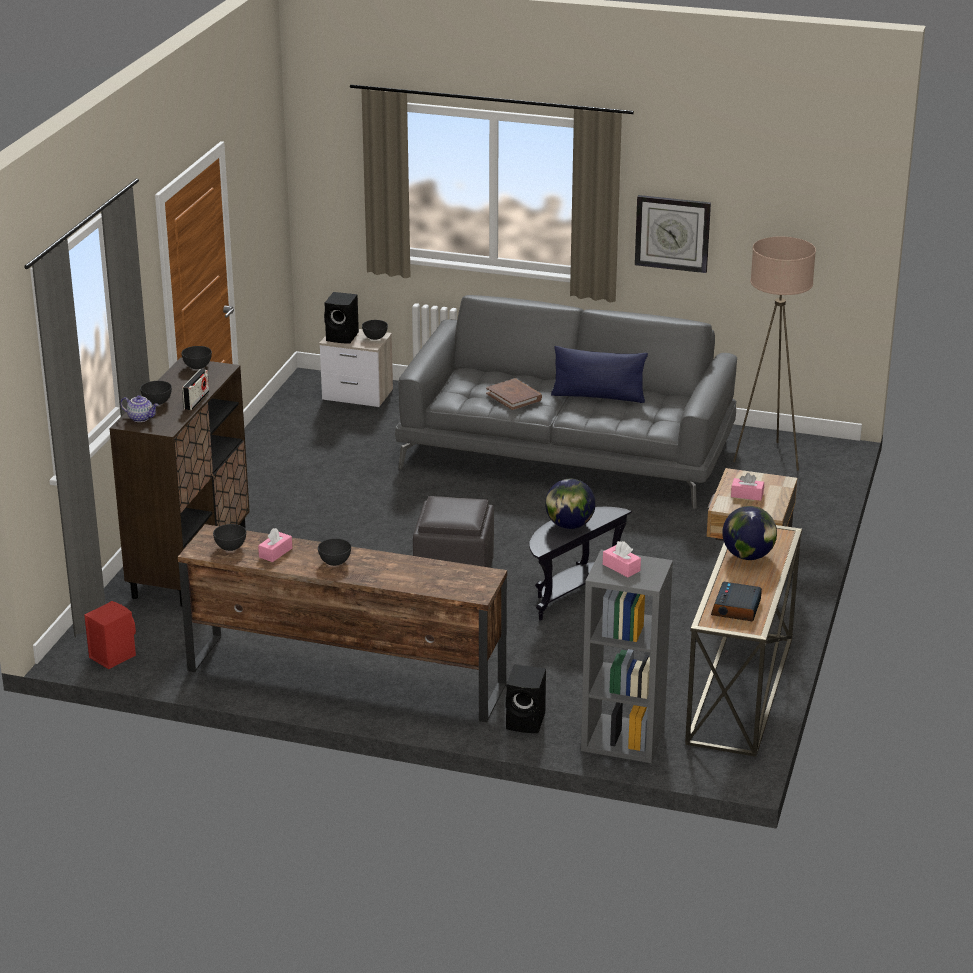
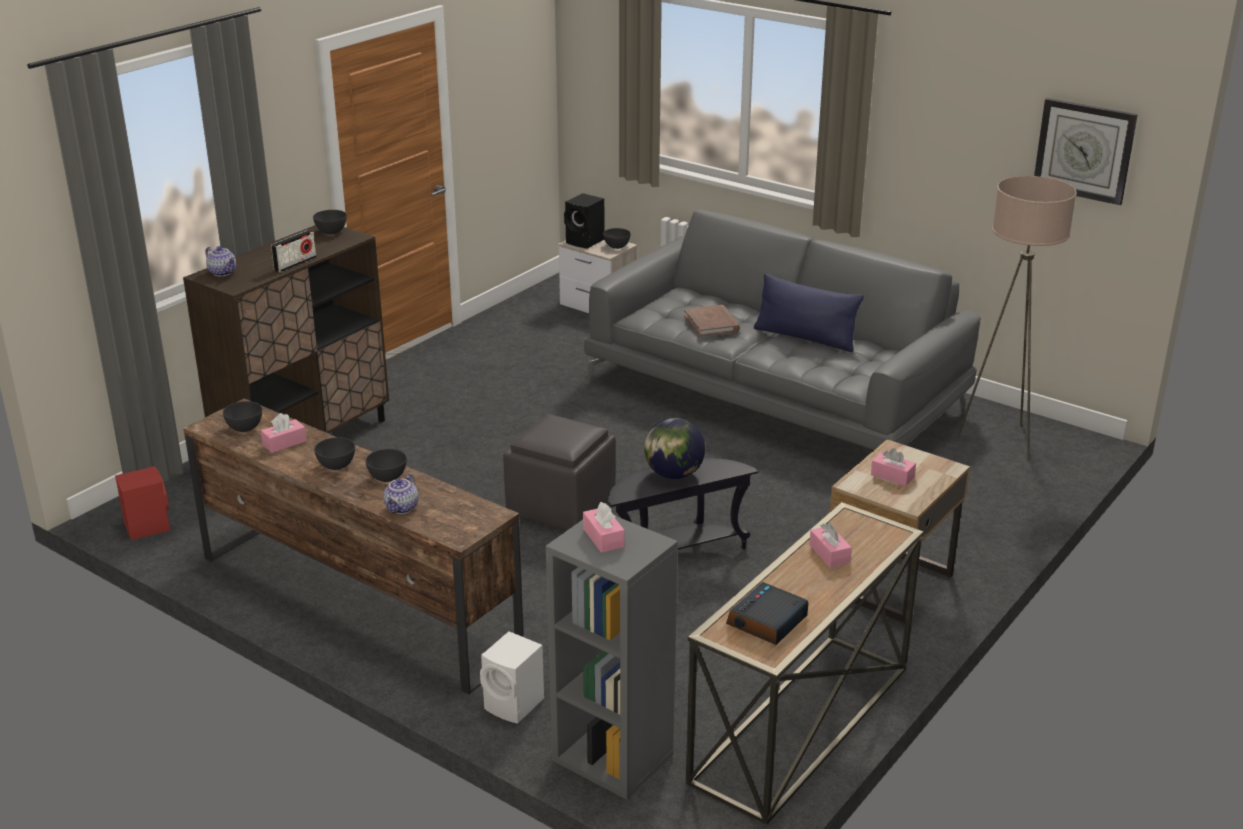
camera: 20 degrees right, 0 degrees up
grey bowl [140,381,172,405] -> grey bowl moved to [365,449,407,482]
black speaker [506,665,546,733] -> white speaker [480,631,544,724]
wall clock [635,195,711,273] -> wall clock moved to [1034,98,1138,205]
globe [722,506,777,560] -> pink tissue box [809,523,852,568]
none -> teapot [384,473,418,514]

